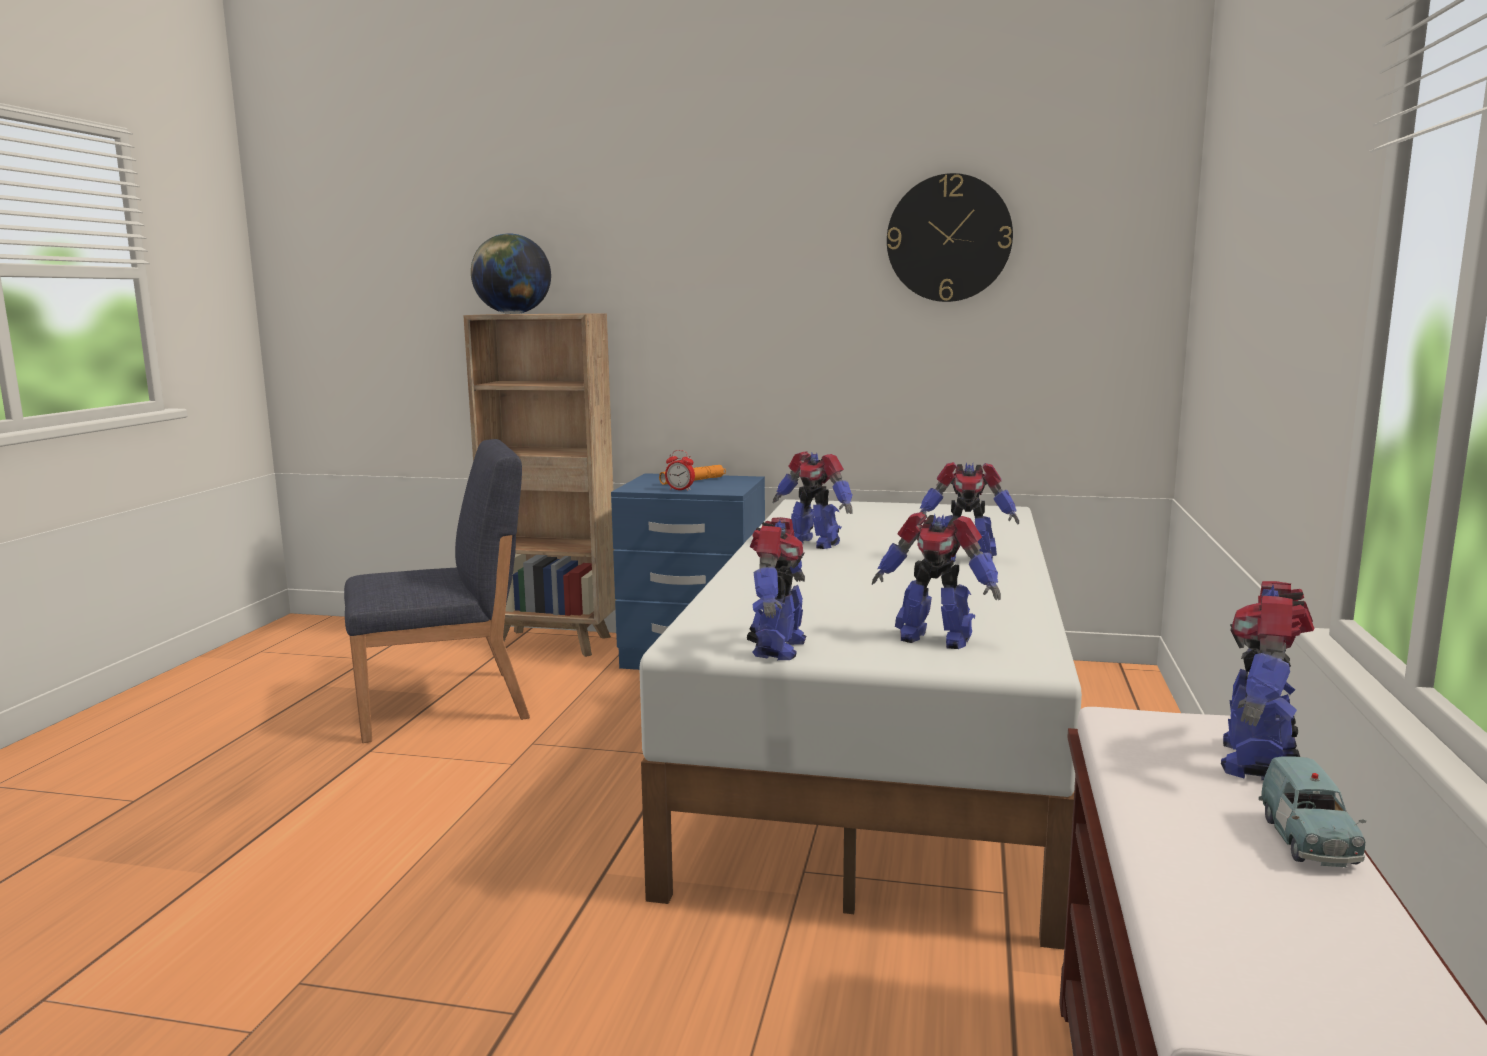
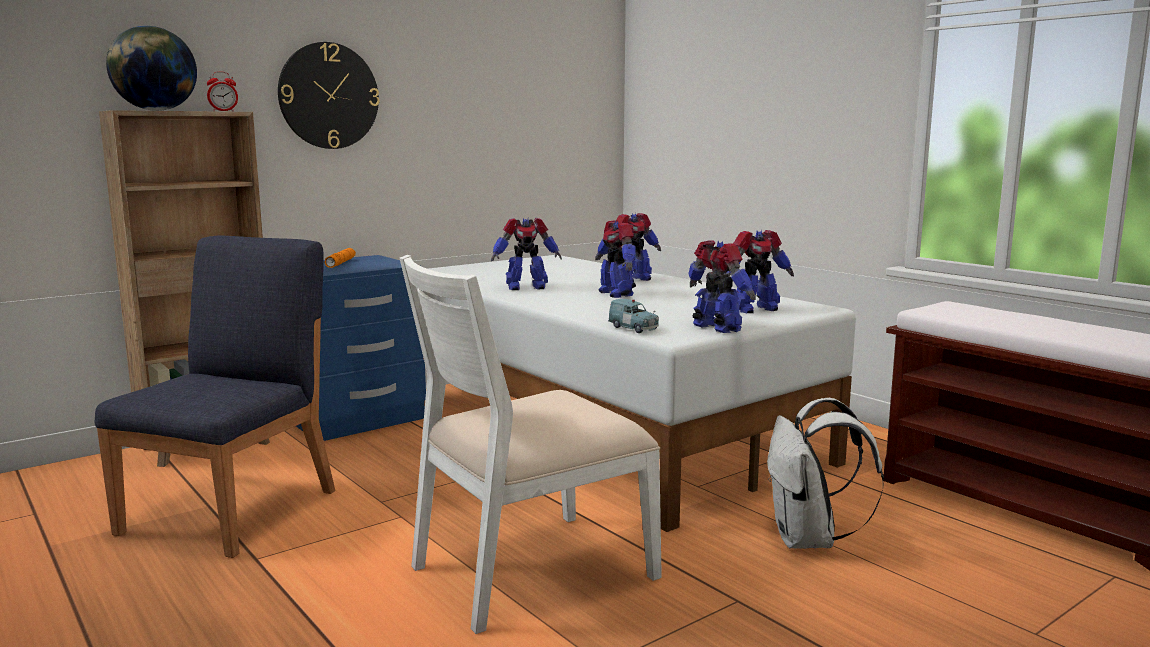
camera: 50 degrees left, 0 degrees up
alarm clock [665,450,695,491] -> alarm clock moved to [207,72,238,111]
wall clock [887,173,1013,302] -> wall clock moved to [278,42,380,149]
toy robot [1221,581,1314,780] -> toy robot moved to [595,221,636,298]
blue toy car [1258,757,1366,867] -> blue toy car moved to [608,299,659,333]
none -> white chair [400,255,662,634]
none -> white backpack [767,398,884,549]

